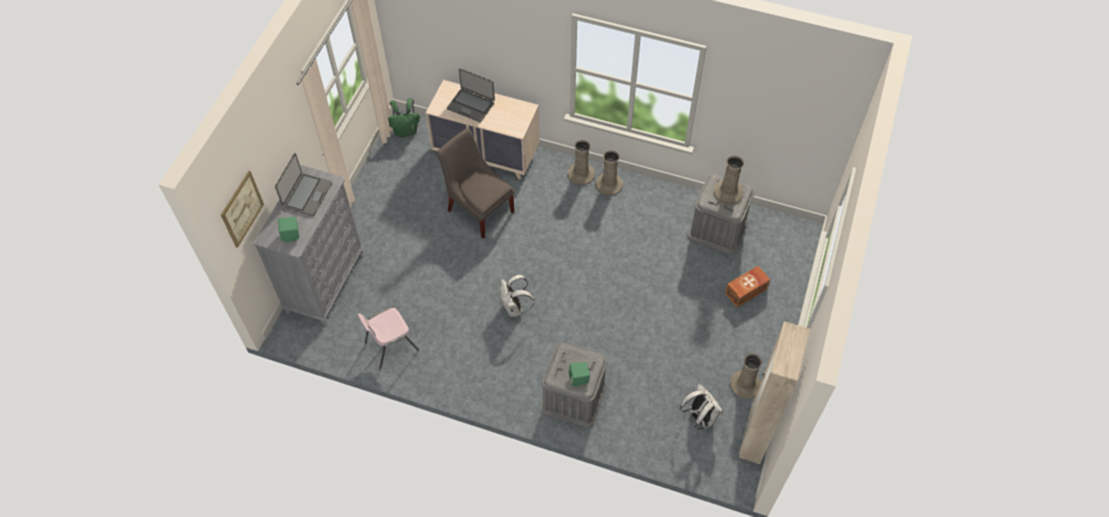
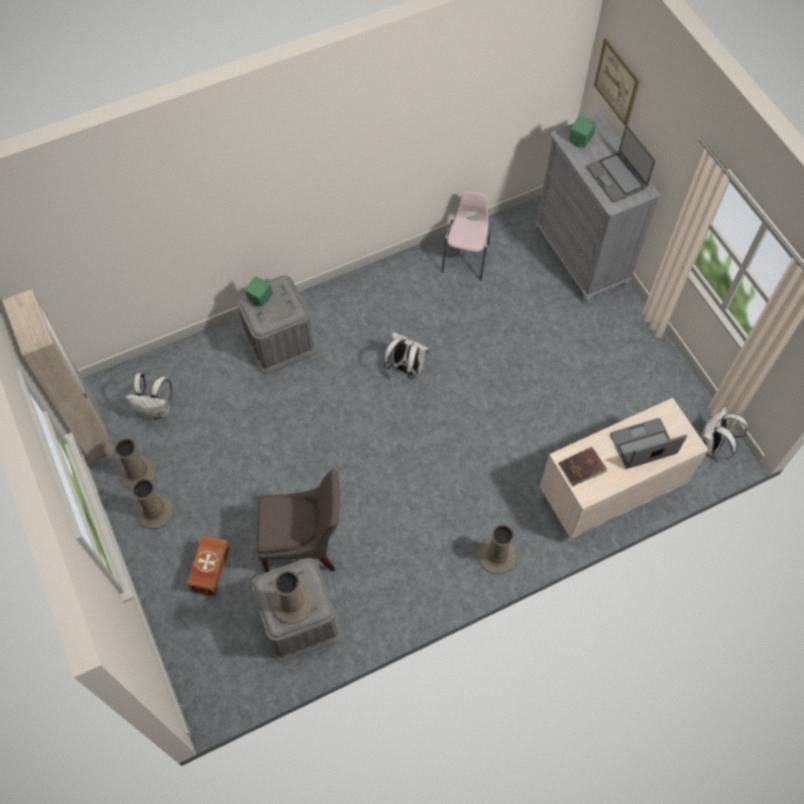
camera: 135 degrees right, 5 degrees up
green backpack [388,98,420,137] -> white backpack [701,406,747,459]
grey chair [437,129,514,239] -> grey chair moved to [257,469,340,572]
beige vase [596,150,623,195] -> beige vase moved to [131,478,174,529]
none -> brown book [559,447,607,486]

